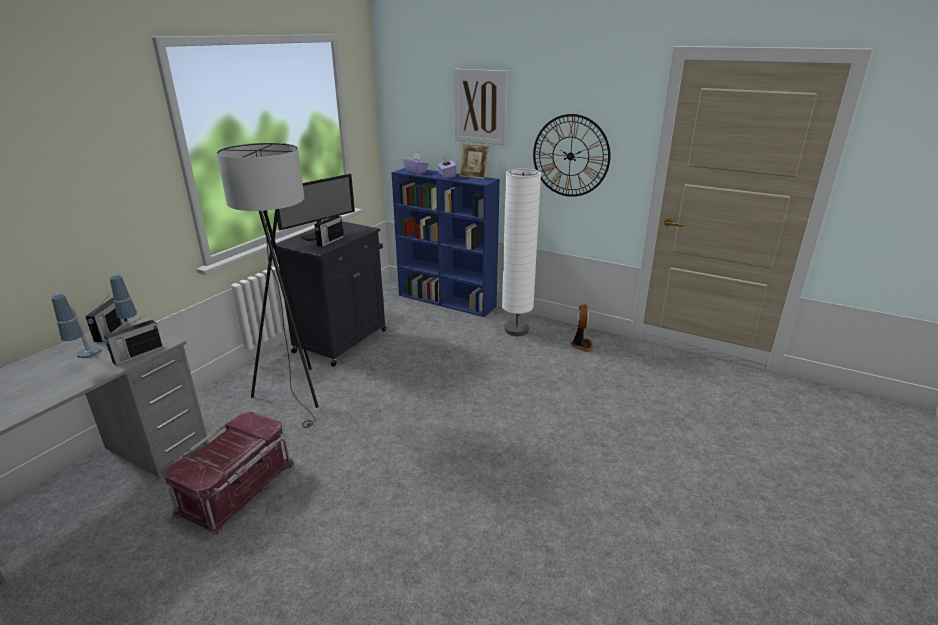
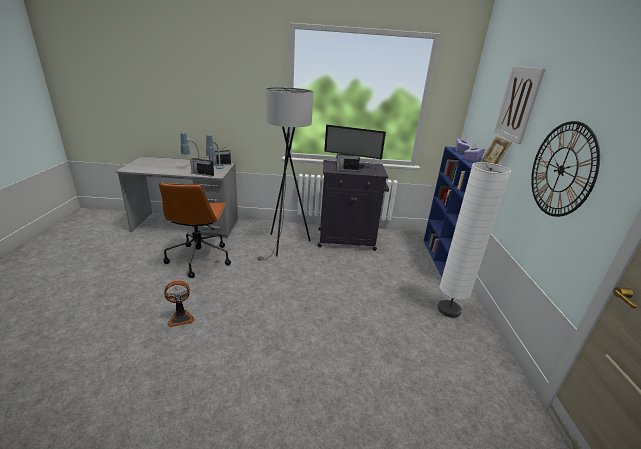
camera: 60 degrees right, 0 degrees up
red storage box [164,412,294,537] -> brown office chair [159,183,231,278]
fan [571,305,593,352] -> fan moved to [164,280,195,327]

